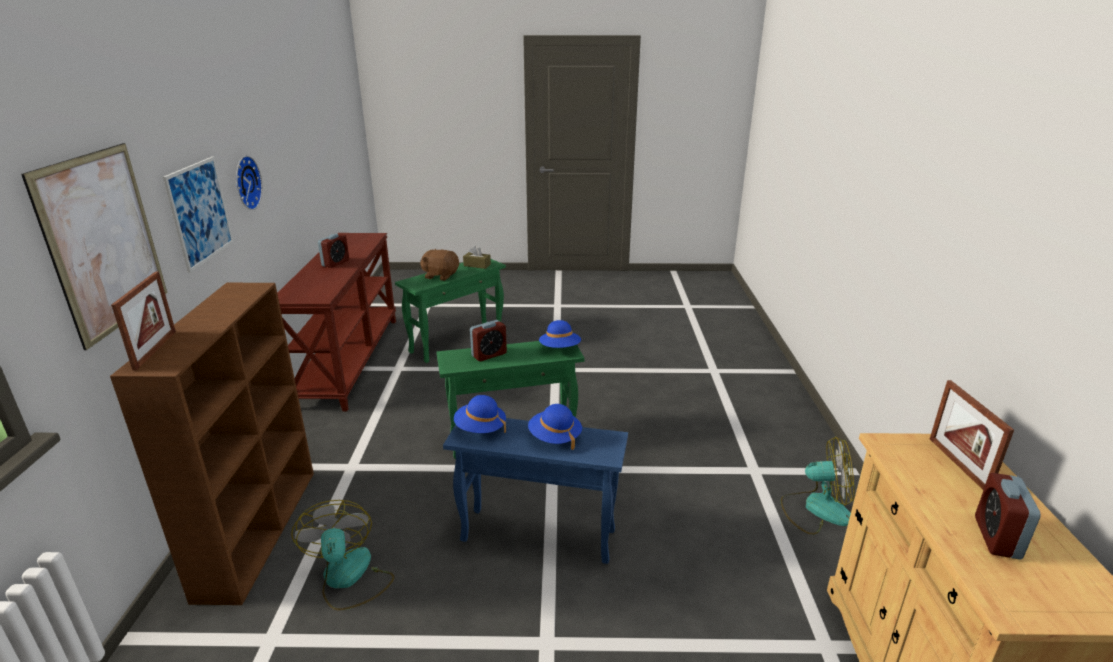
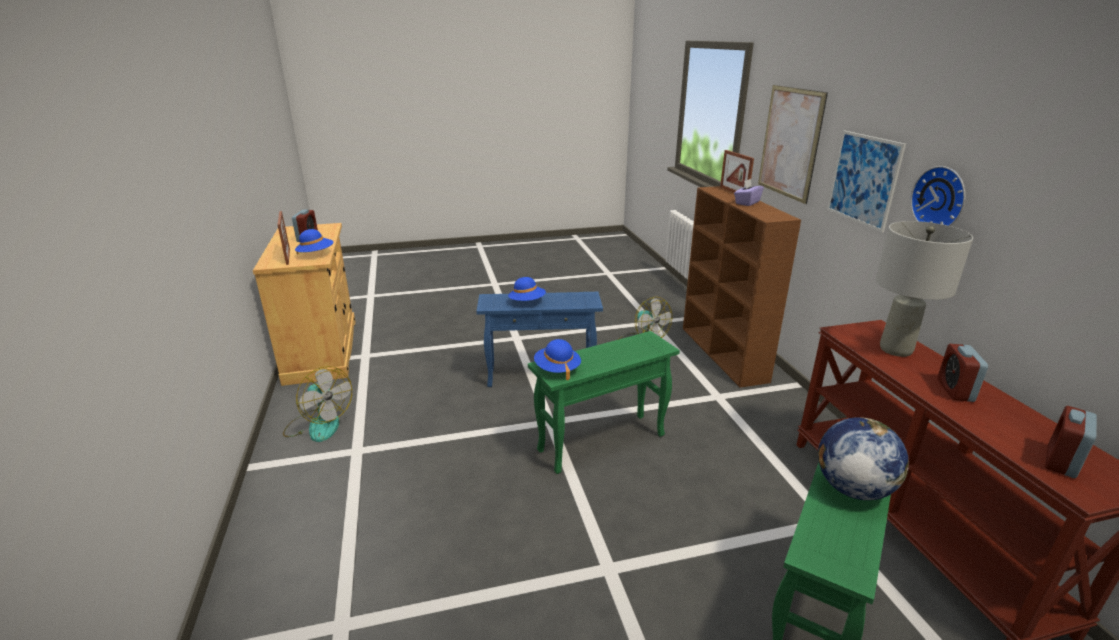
camera: 165 degrees right, 0 degrees up
brown plush toy [420,249,459,281] -> globe [818,417,909,500]
blue hat [454,395,506,433] -> blue hat moved to [295,229,333,255]
brown tissue box [463,246,491,269] -> none
alarm clock [470,320,507,361] -> alarm clock moved to [1045,406,1097,478]
fan [781,437,855,535] -> fan turned 135 degrees counterclockwise [283,366,352,442]
none -> purple tissue box [734,179,764,206]
none -> grey table lamp [875,221,973,357]

